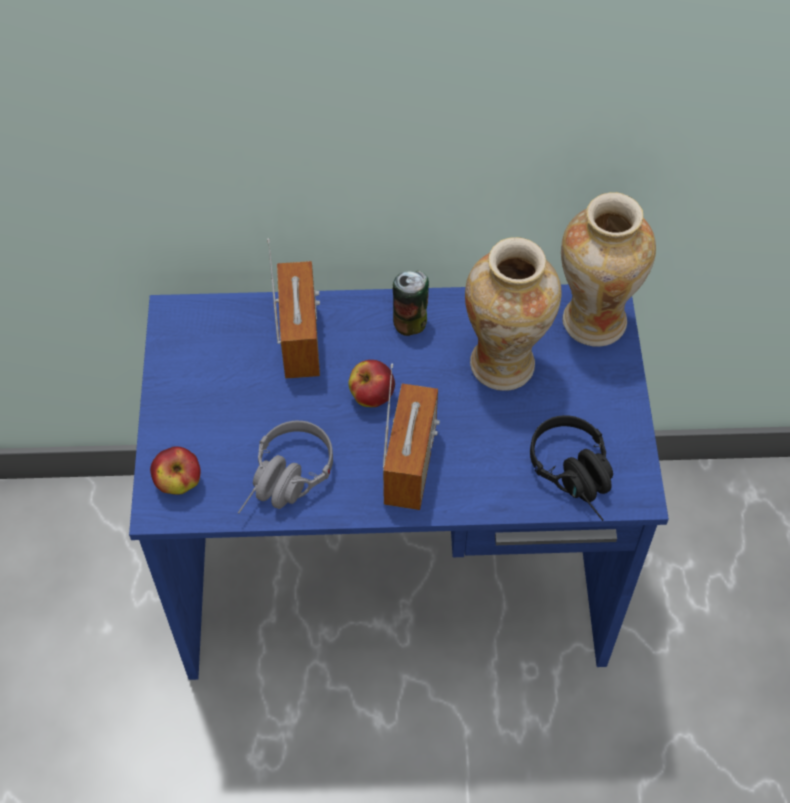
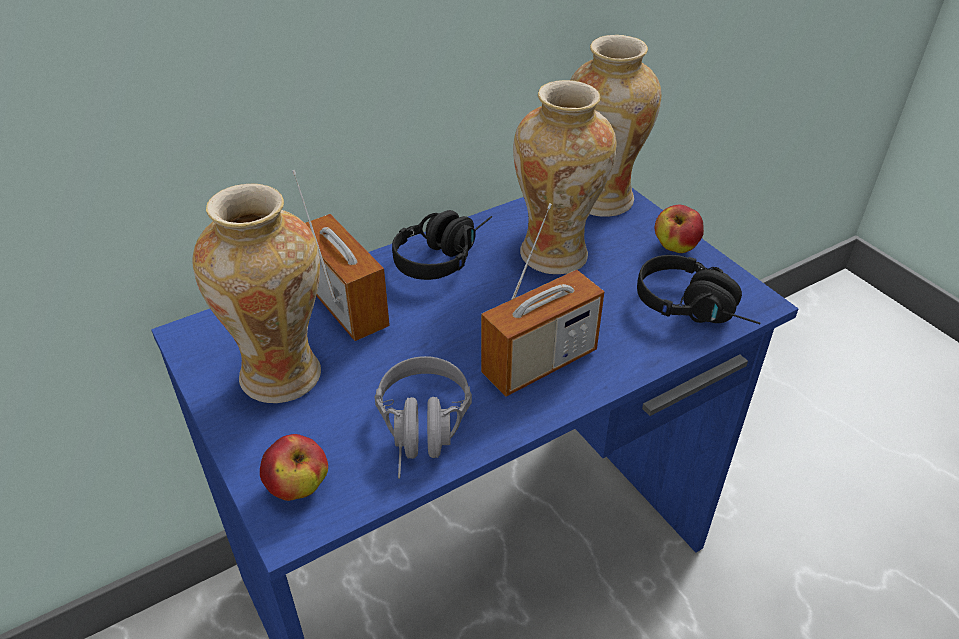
camera: 30 degrees left, 15 degrees down
apple [348,360,395,407] -> apple moved to [655,205,704,253]
radio [383,363,440,510] -> radio turned 75 degrees clockwise [481,203,604,397]
can [393,271,429,336] -> black headphones [392,210,492,280]
none -> vase [192,184,321,403]

